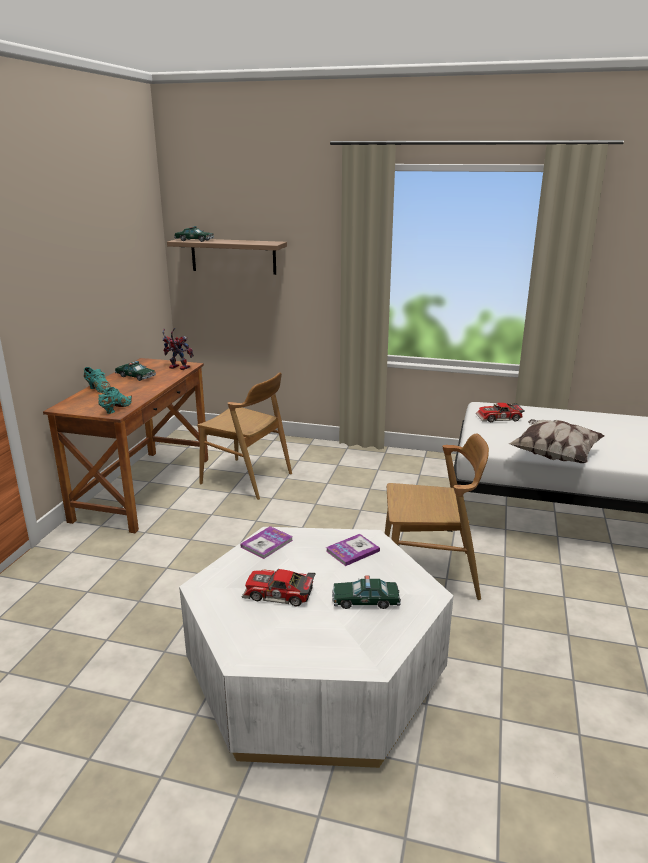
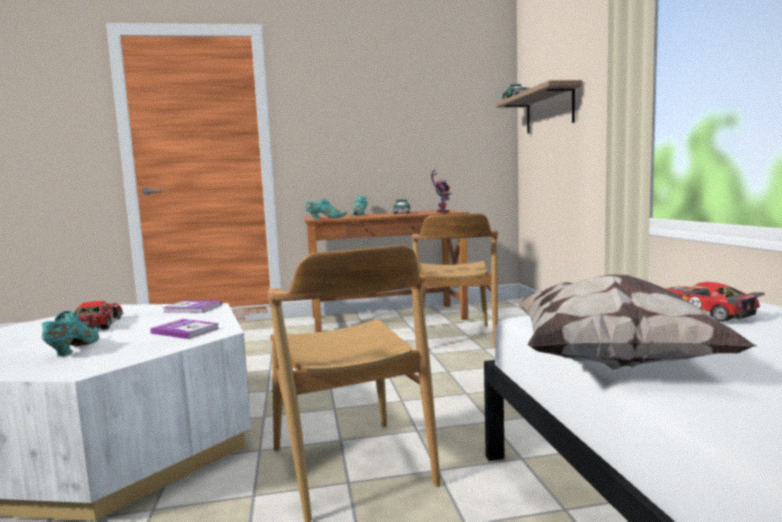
camera: 65 degrees right, 15 degrees down
toy car [332,575,401,609] -> turquoise shoe [42,311,99,357]

